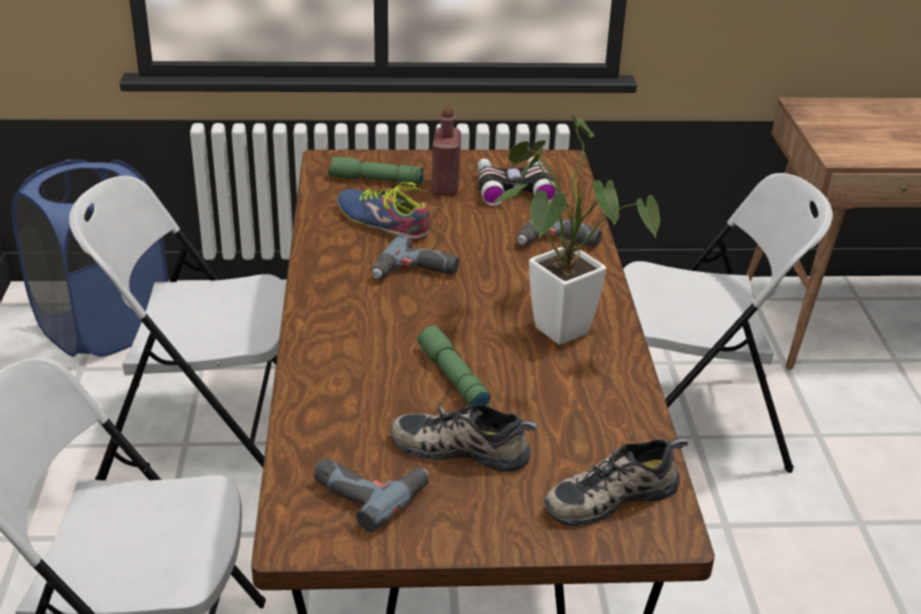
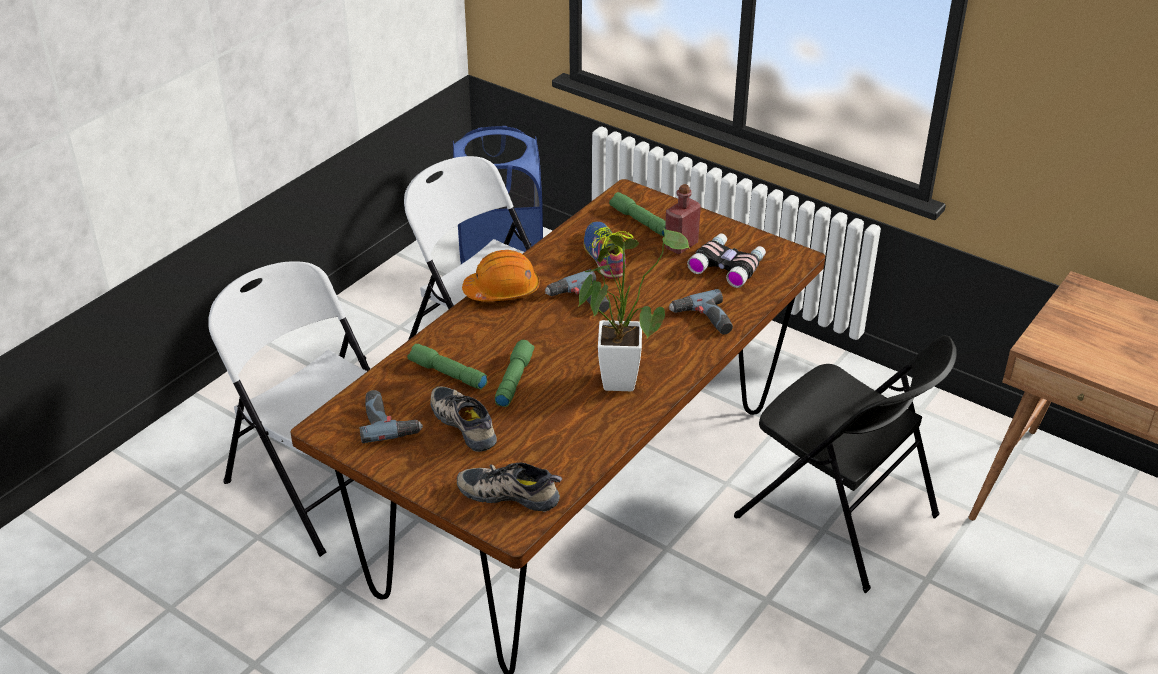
camera: 40 degrees right, 5 degrees up
white chair [623,173,833,473] -> black chair [734,335,957,593]
none -> green flashlight [407,344,487,389]
none -> orange hard hat [462,250,540,301]

